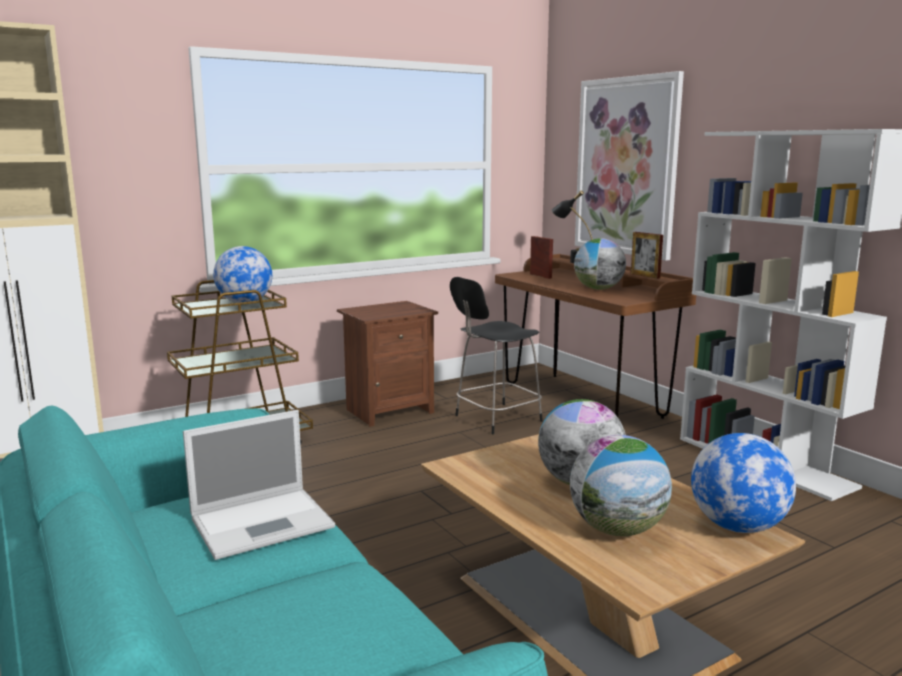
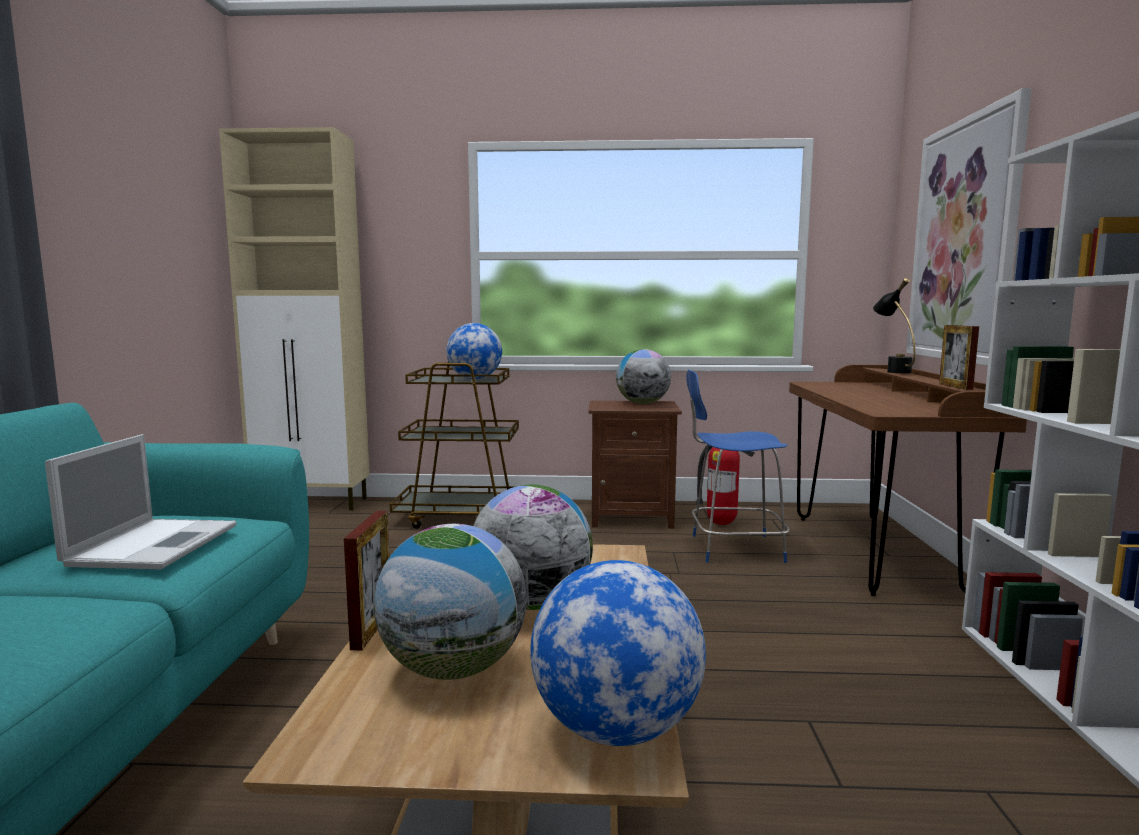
camera: 35 degrees right, 5 degrees down
laptop [183,410,335,560] -> laptop turned 90 degrees counterclockwise [45,434,237,569]
black chair [450,277,543,434] -> blue chair [686,369,790,563]
picture frame [530,236,553,279] -> picture frame moved to [344,511,389,651]
globe [574,238,626,290] -> globe moved to [616,349,671,404]
none -> fire extinguisher [696,444,755,525]

